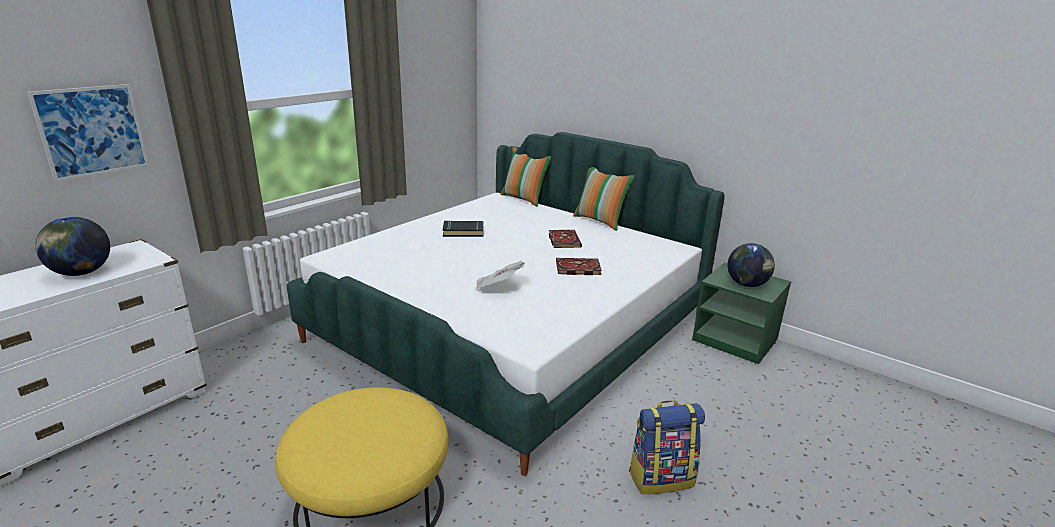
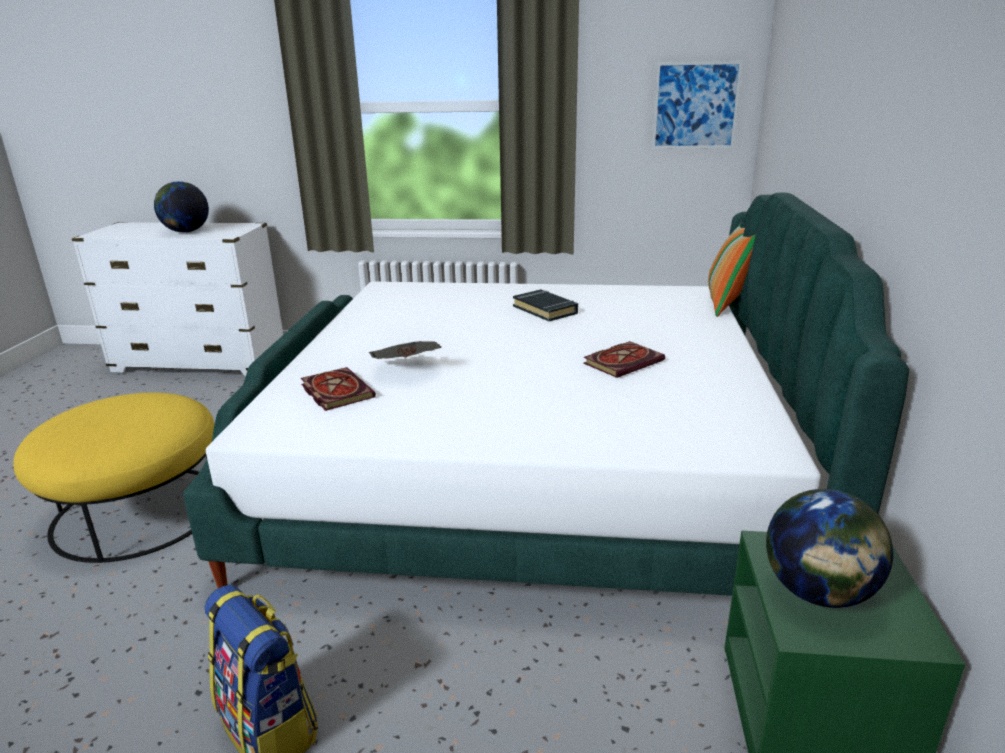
camera: 60 degrees right, 0 degrees up
picture [27,84,149,182] -> picture moved to [652,61,743,149]
book [556,258,602,275] -> book moved to [300,367,376,411]
pillow [573,167,634,231] -> none

